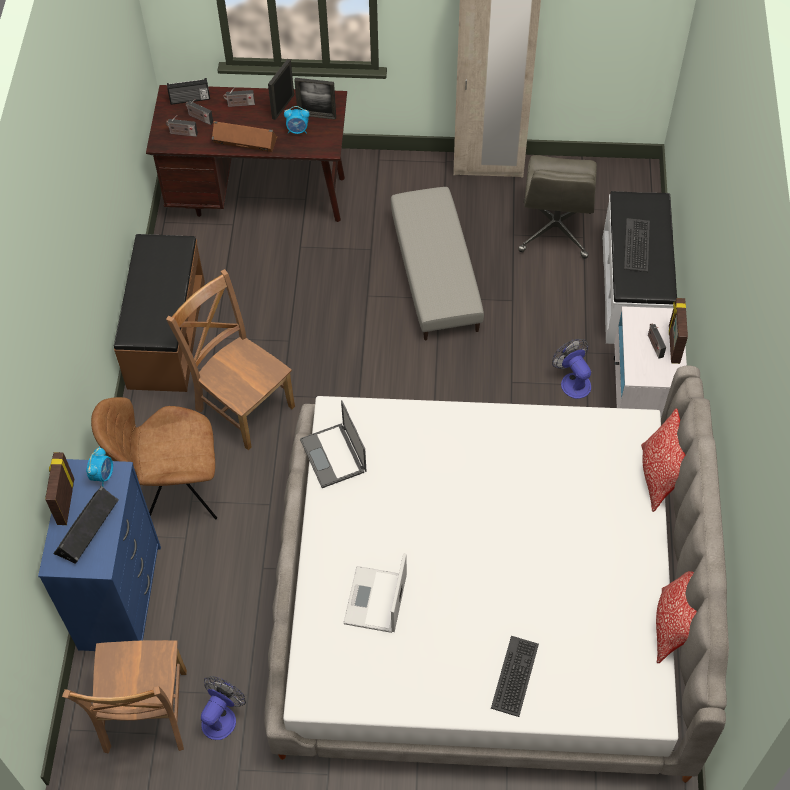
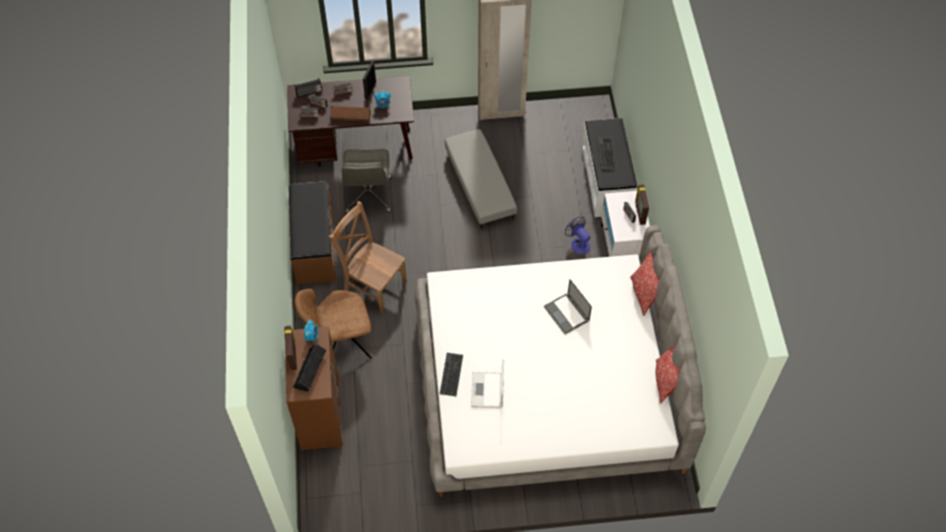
camera: 10 degrees left, 0 degrees up
blue dresser [38,459,161,651] -> brown dresser [285,327,343,450]
brown chair [62,640,187,754] -> none
fan [201,676,246,740] -> none
picture frame [294,78,336,120] -> none
laptop [300,400,367,488] -> laptop moved to [544,279,592,334]
keyboard [491,636,539,717] -> keyboard moved to [440,353,463,396]
grey office chair [518,155,597,259] -> grey office chair moved to [342,149,392,214]

